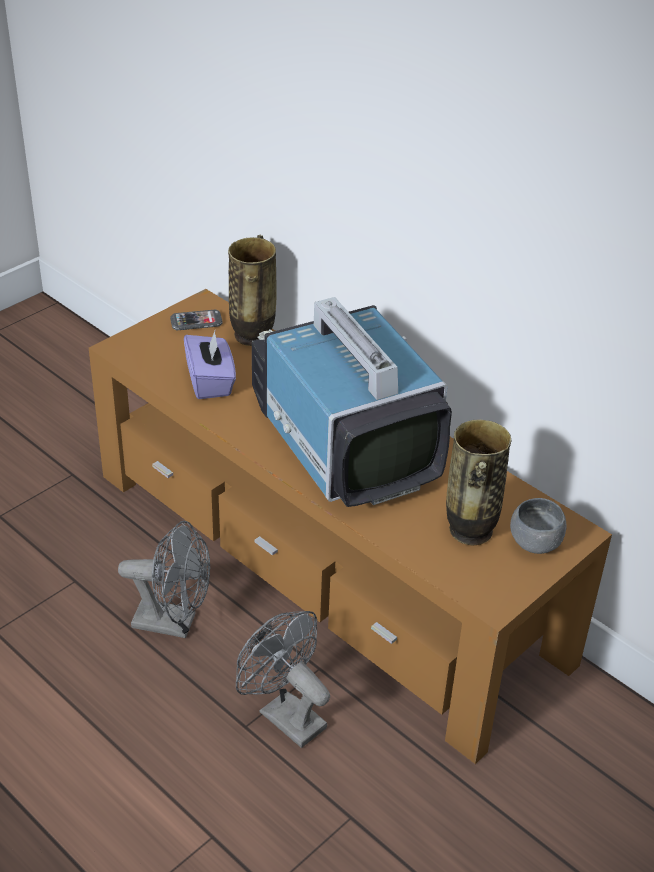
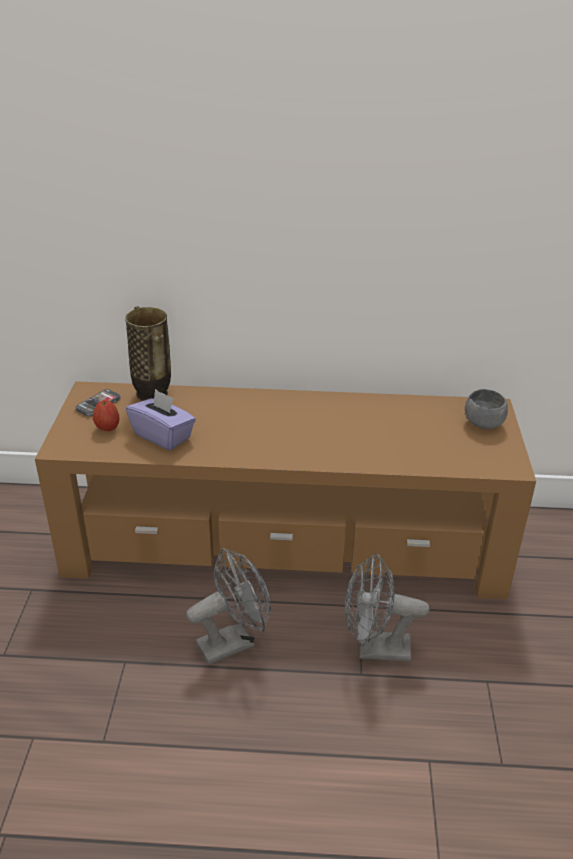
camera: 40 degrees left, 5 degrees down
television [252,297,452,507] -> none
vase [446,419,512,546] -> none
none -> apple [93,400,119,431]

